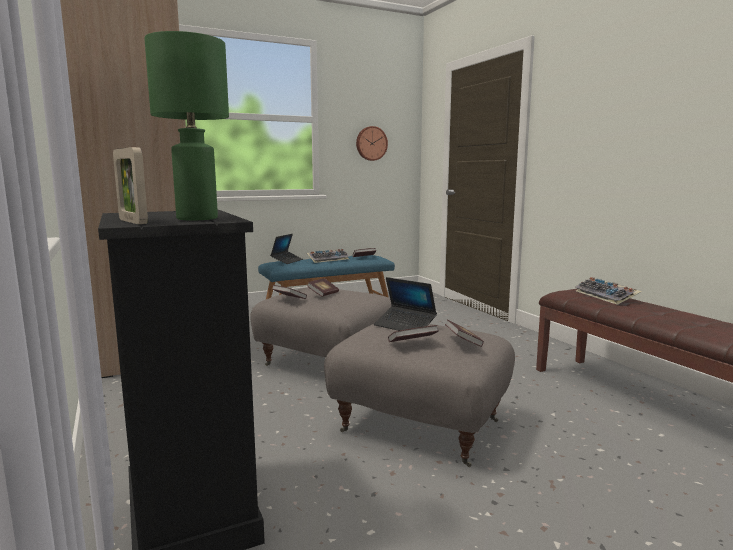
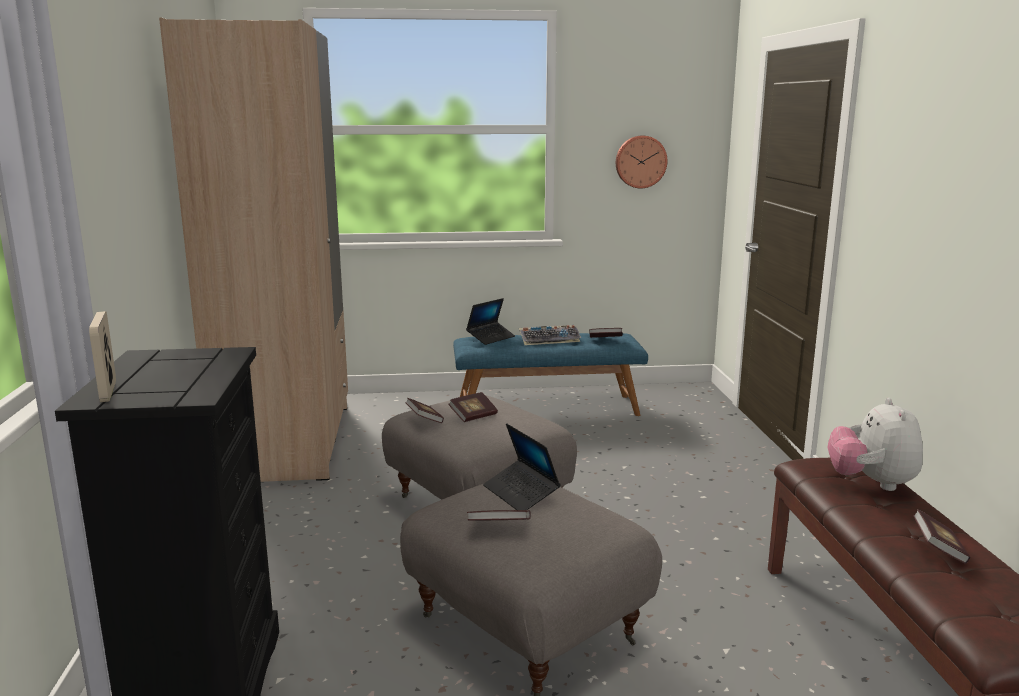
camera: 20 degrees right, 5 degrees up
green table lamp [144,31,229,220] -> none
book [445,320,484,347] -> book moved to [913,509,970,564]
keyboard [575,277,642,305] -> plush toy [827,398,923,491]

